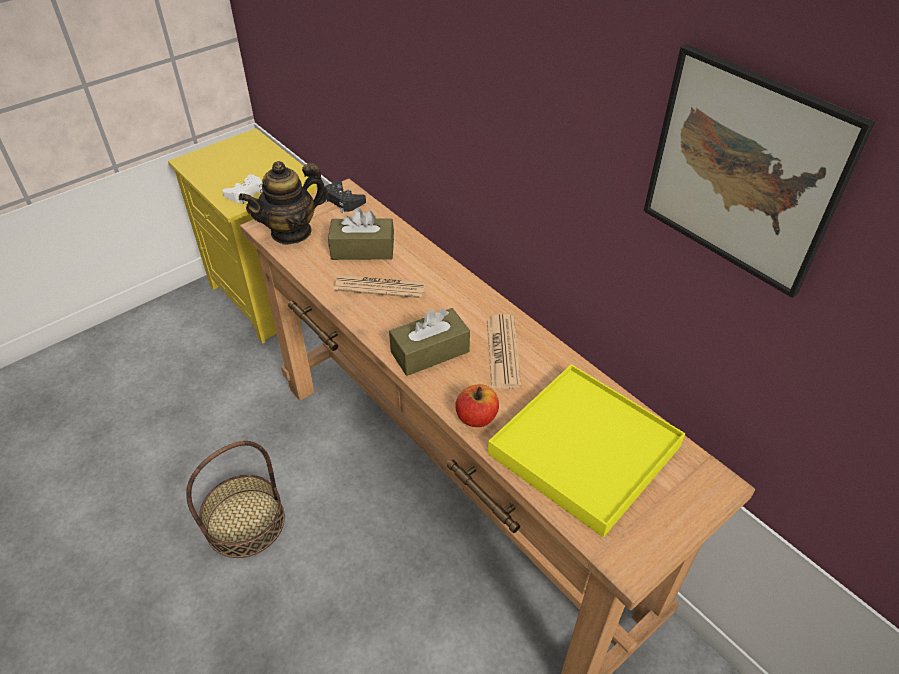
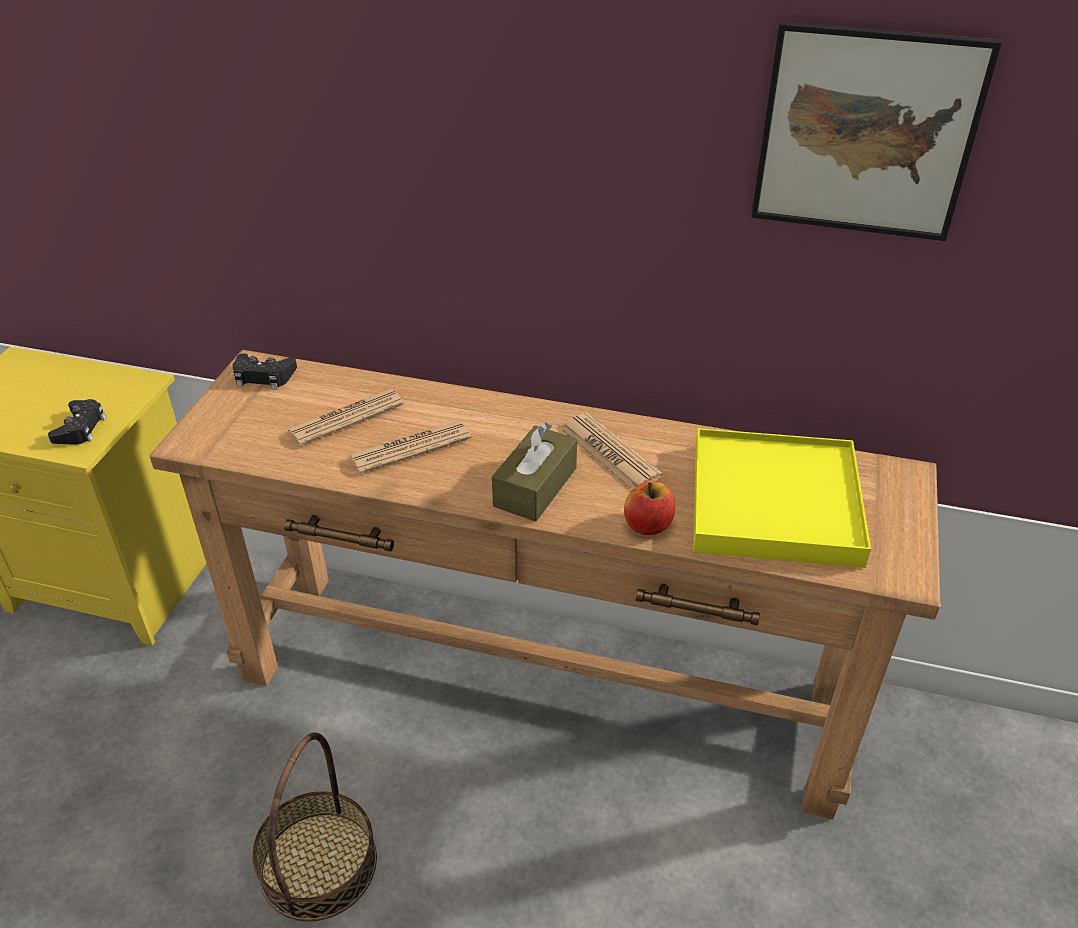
camera: 35 degrees left, 5 degrees down
white game controller [222,174,263,204] -> black game controller [48,399,106,445]
teapot [239,161,328,245] -> none
brown tissue box [328,208,394,260] -> newspaper [287,389,404,446]

